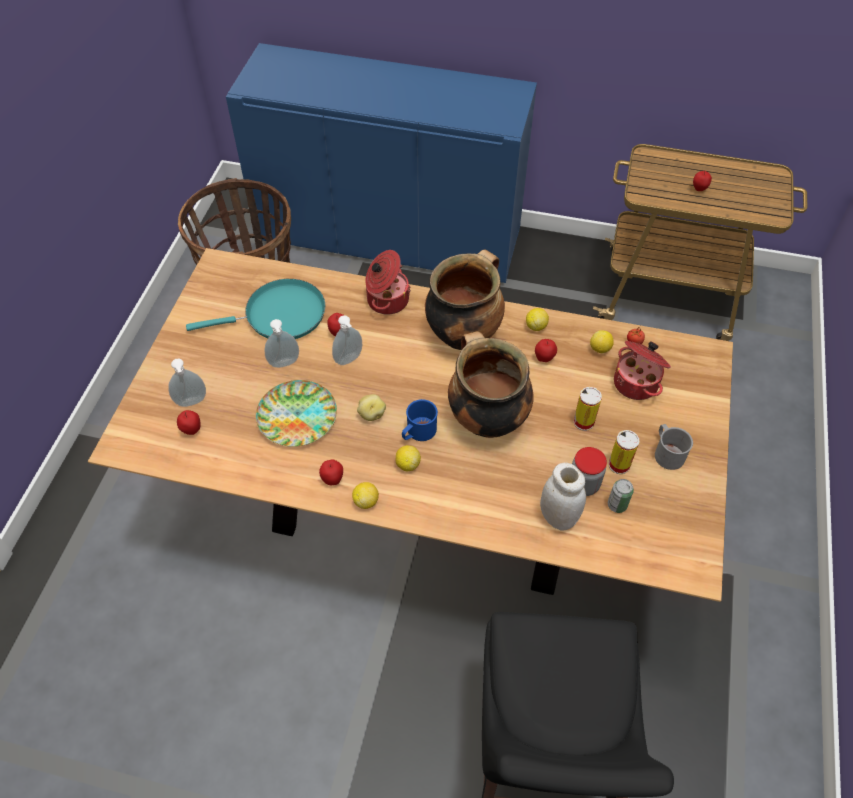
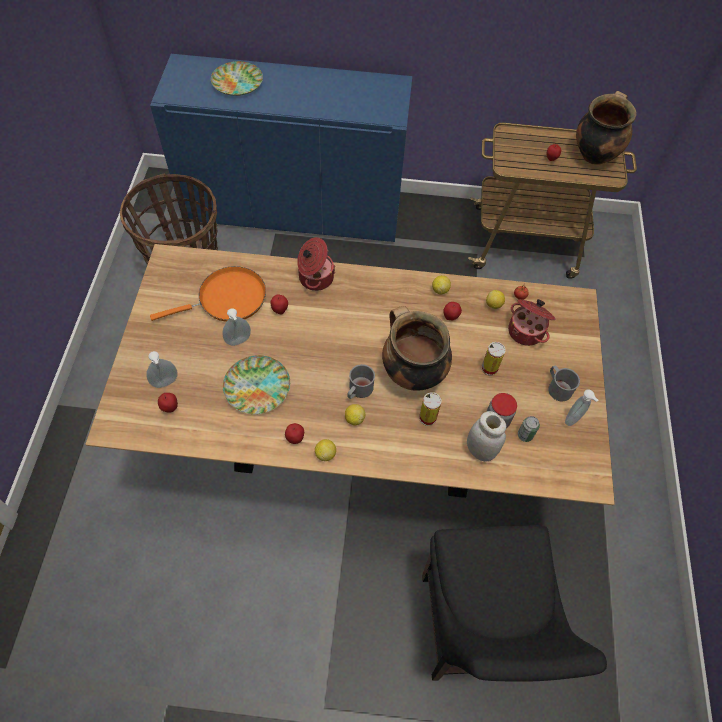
camera: 10 degrees left, 5 degrees up
turquoise frying pan [186,279,325,339] -> orange frying pan [150,266,266,322]
soap dispenser [332,315,362,365] -> soap dispenser moved to [565,390,598,426]
potato [357,394,386,421] -> none
blue mug [402,399,438,441] -> grey mug [347,364,375,399]
cooking pot [425,250,505,350] -> cooking pot moved to [576,91,636,165]
can [609,430,639,474] -> can moved to [419,392,442,426]
none -> plate [211,61,263,96]

